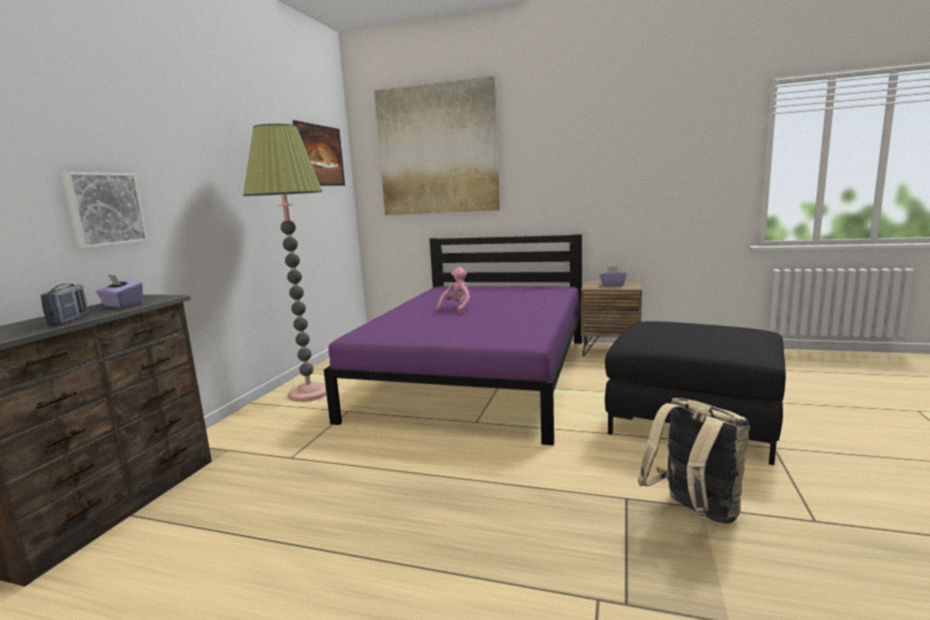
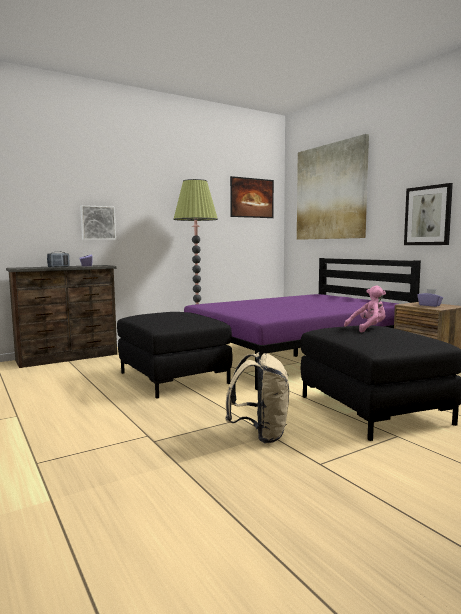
camera: 40 degrees right, 5 degrees down
pink plush toy [436,267,470,314] -> pink plush toy moved to [344,286,386,333]
none -> black ottoman [117,312,233,399]
none -> picture [404,183,453,245]

